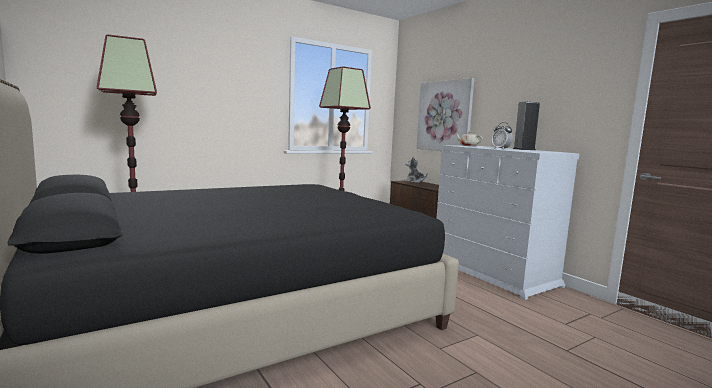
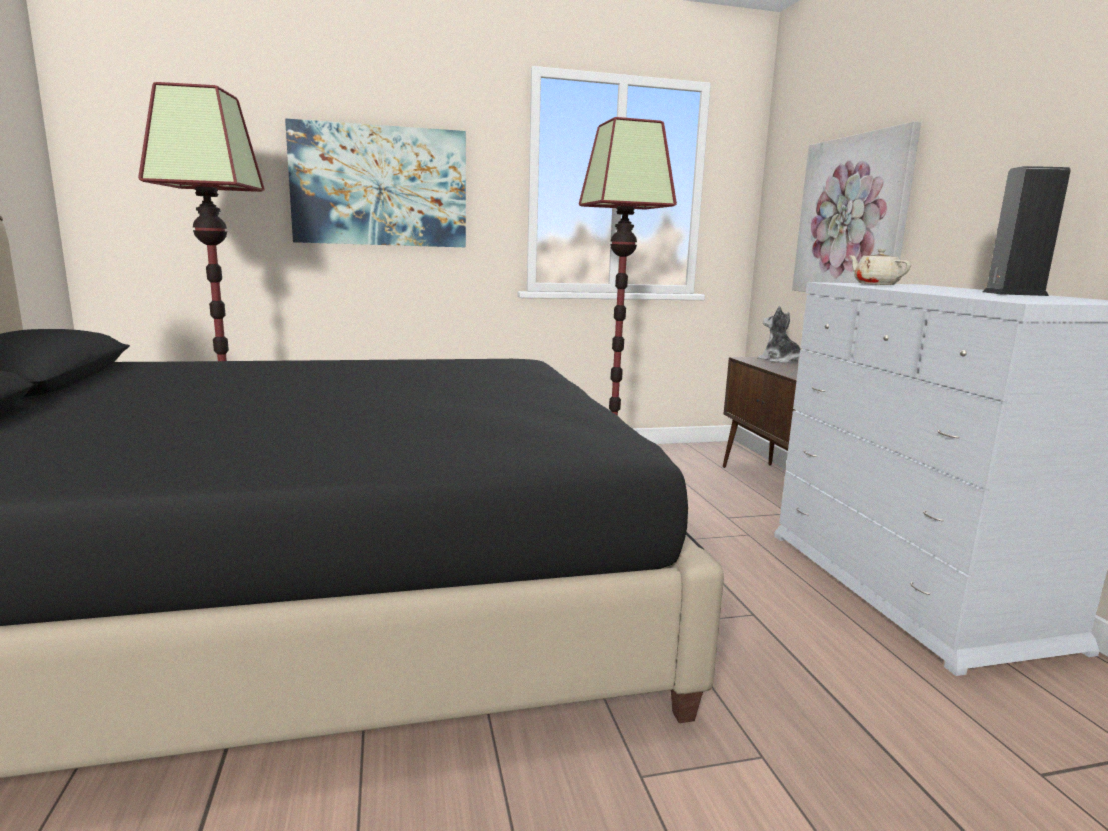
camera: 20 degrees right, 5 degrees up
alarm clock [492,122,513,150] -> none
none -> picture [285,118,466,247]

